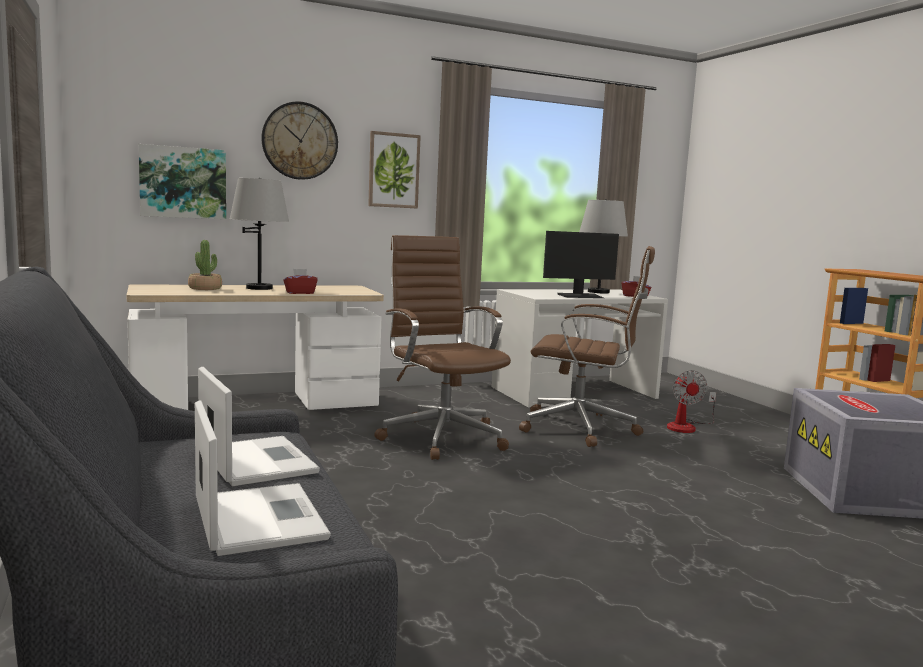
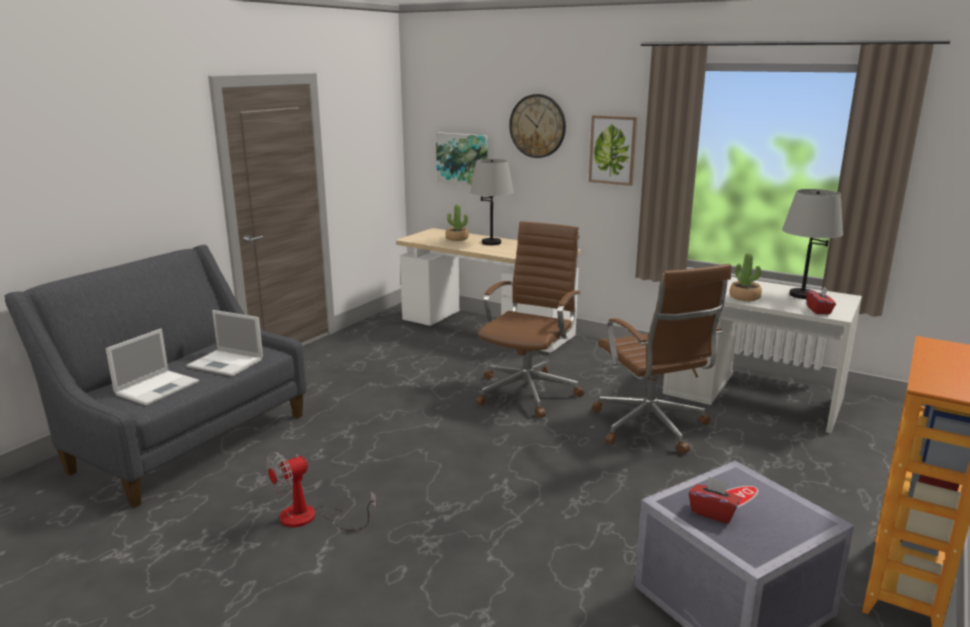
camera: 55 degrees right, 10 degrees up
laptop [198,367,320,486] -> laptop turned 90 degrees clockwise [186,310,263,376]
red tissue box [283,269,318,294] -> red tissue box moved to [689,477,741,523]
monitor [543,231,619,298] -> potted plant [729,253,762,301]
fan [667,370,716,433] -> fan moved to [266,452,376,531]

